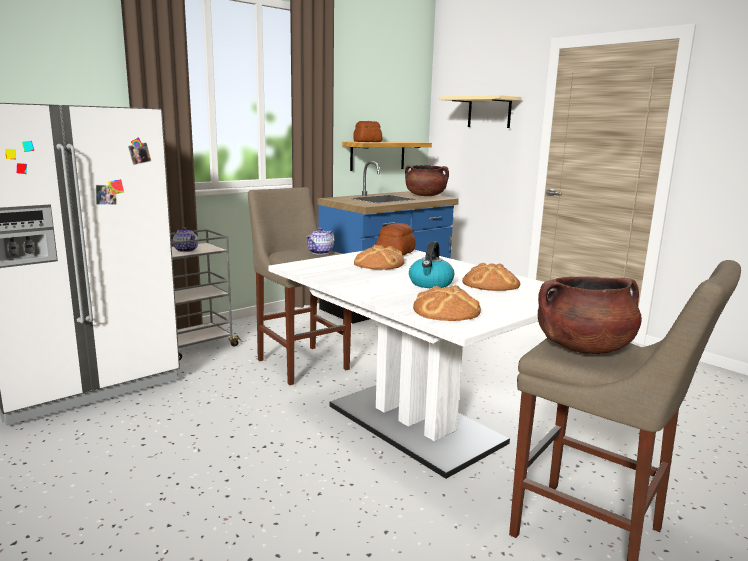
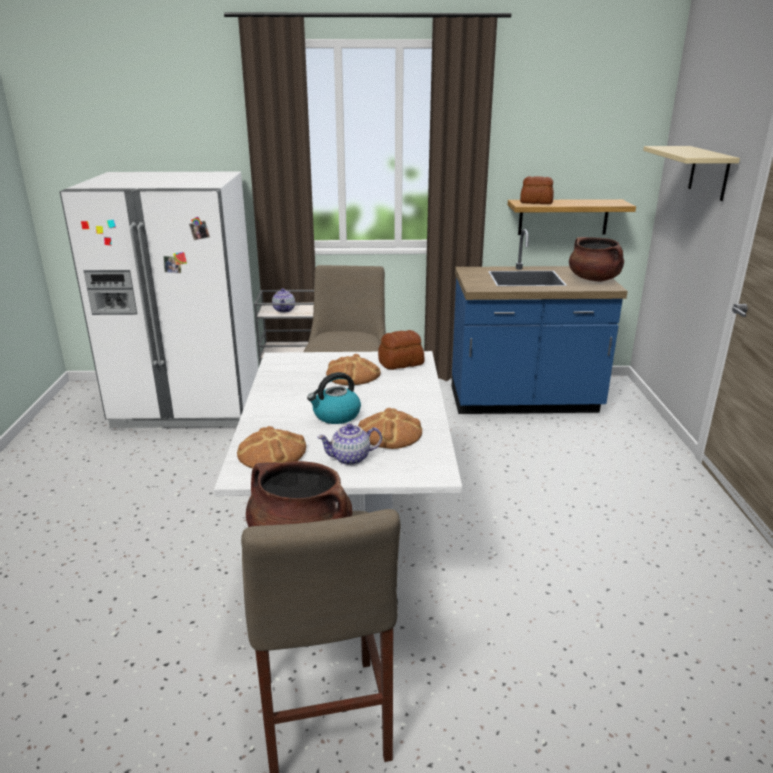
camera: 40 degrees right, 10 degrees up
teapot [306,228,335,255] -> teapot moved to [317,424,382,465]

